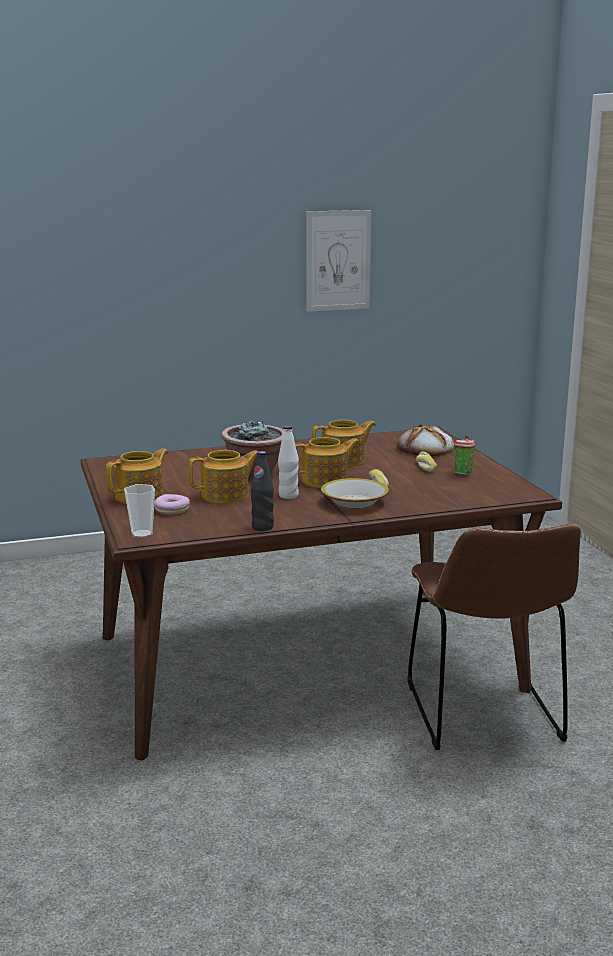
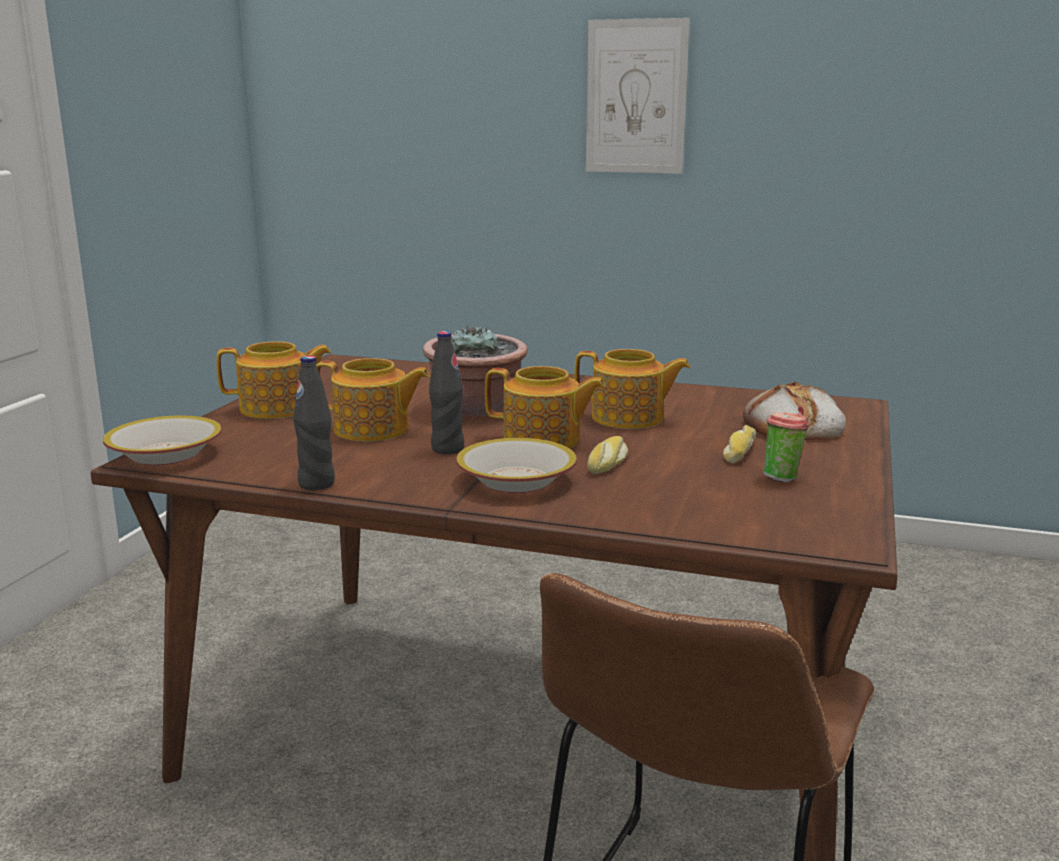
camera: 35 degrees right, 0 degrees up
cup [124,484,155,538] -> bowl [103,415,222,465]
donut [154,494,190,515] -> none
white bottle [278,426,299,499] -> black bottle [429,331,464,454]
picture [307,210,371,312] -> picture moved to [586,18,690,174]

